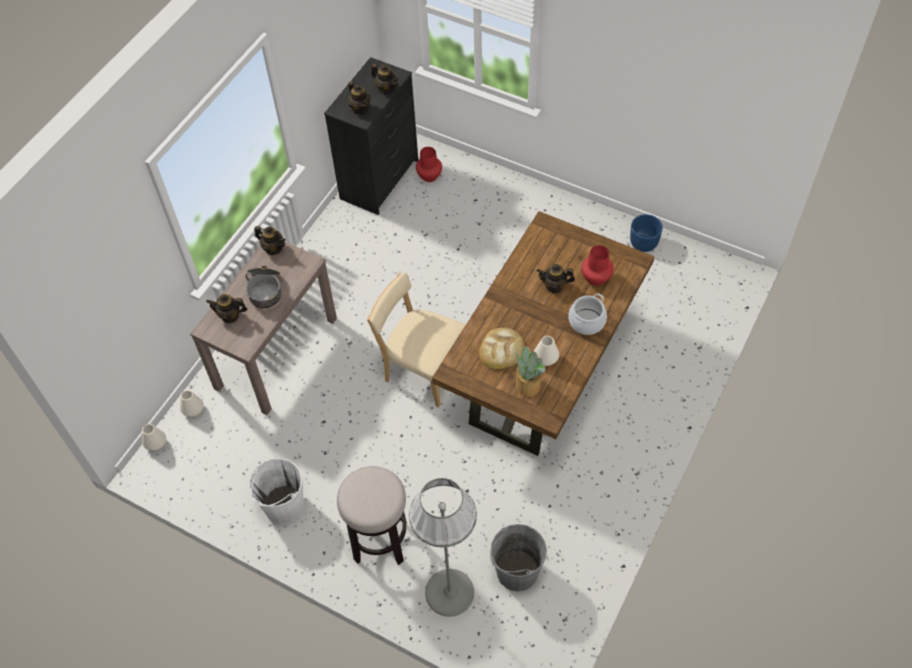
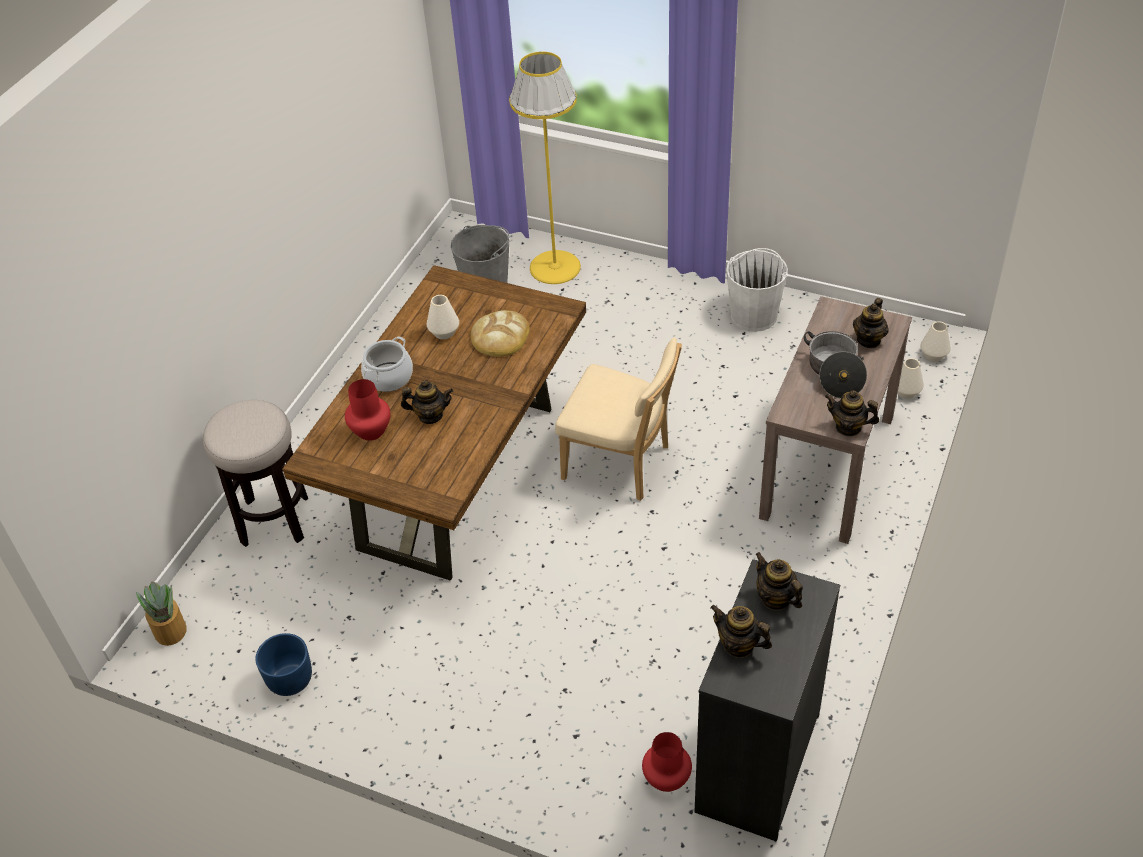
camera: 175 degrees right, 10 degrees down
teapot [206,294,247,323] -> teapot turned 120 degrees clockwise [853,298,889,348]
stool [337,466,407,565] -> stool moved to [203,400,308,547]
grey floor lamp [409,478,477,617] -> yellow floor lamp [509,52,581,284]
potted plant [516,346,545,397] -> potted plant moved to [136,582,187,646]

